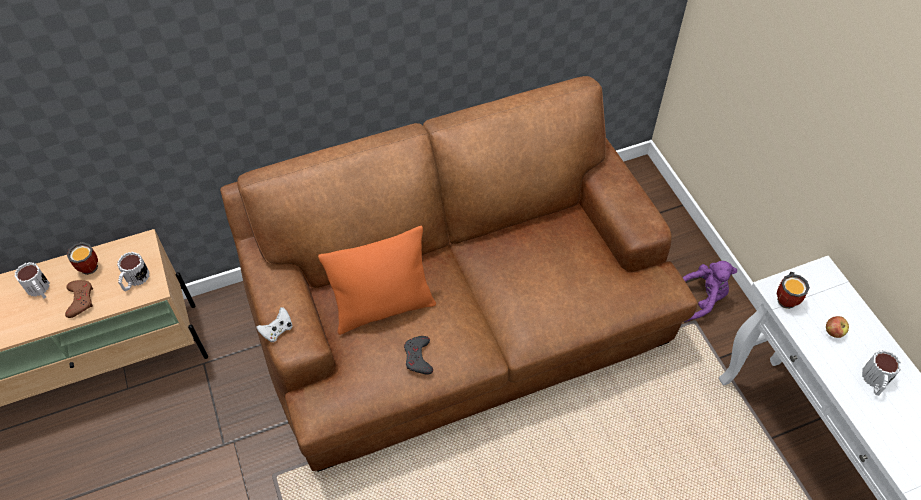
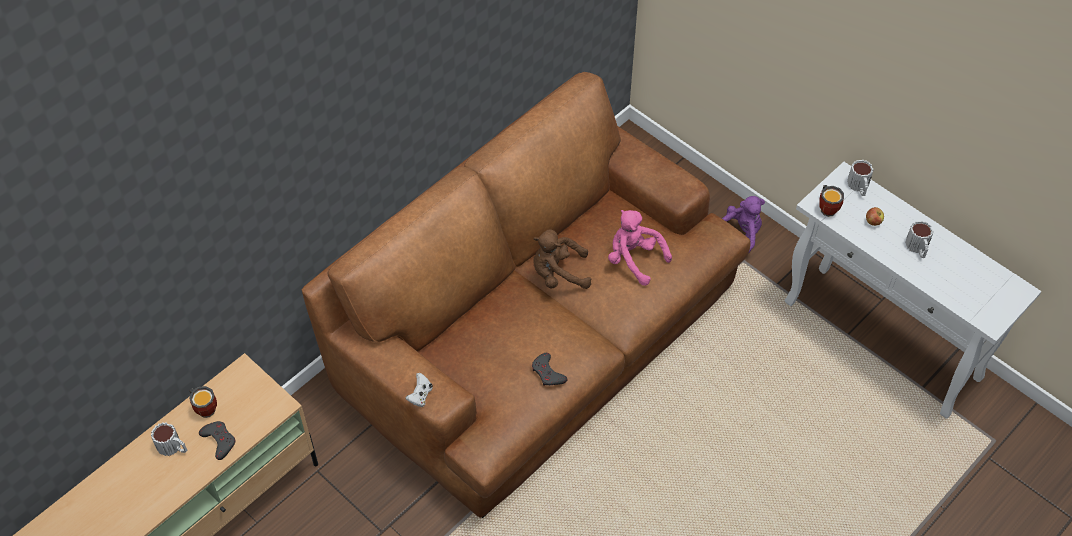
camera: 25 degrees left, 0 degrees up
brown game controller [65,280,93,318] -> grey game controller [199,421,235,460]
mug [117,252,150,291] -> mug moved to [847,160,873,196]
orange pillow [318,226,436,335] -> none
none -> brown plush toy [533,229,592,289]
none -> pink plush toy [608,210,672,286]

